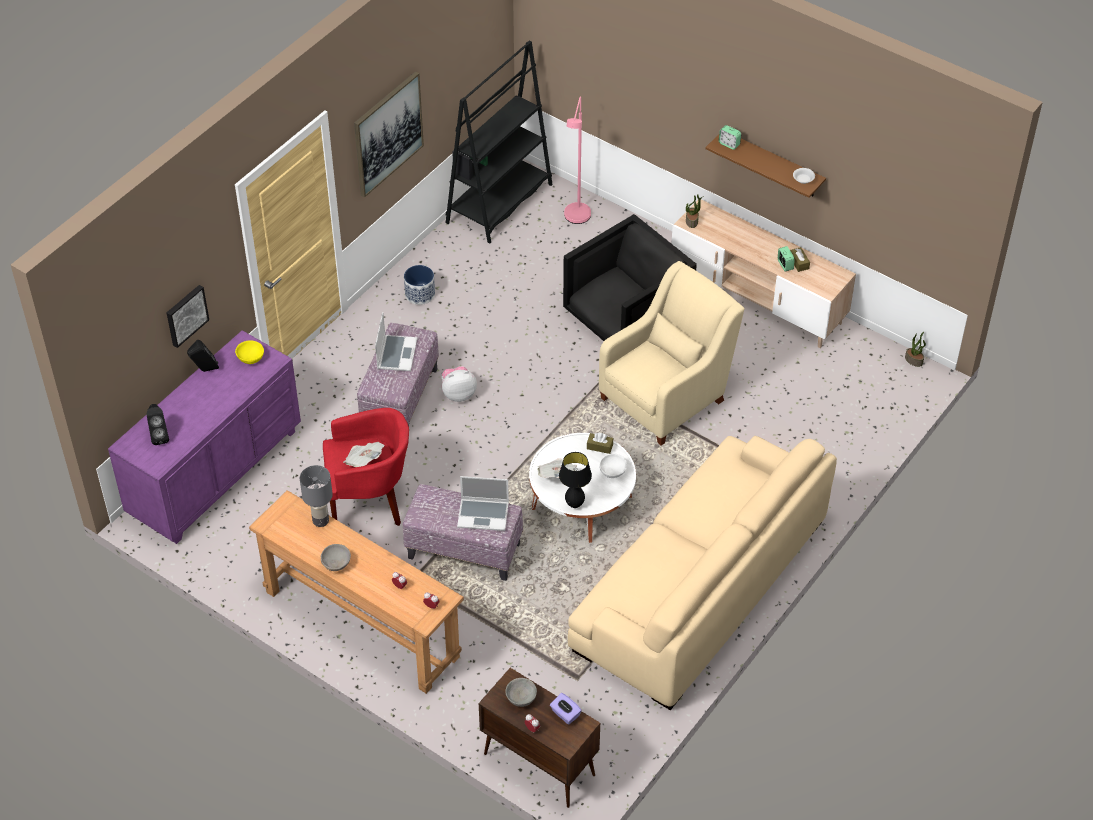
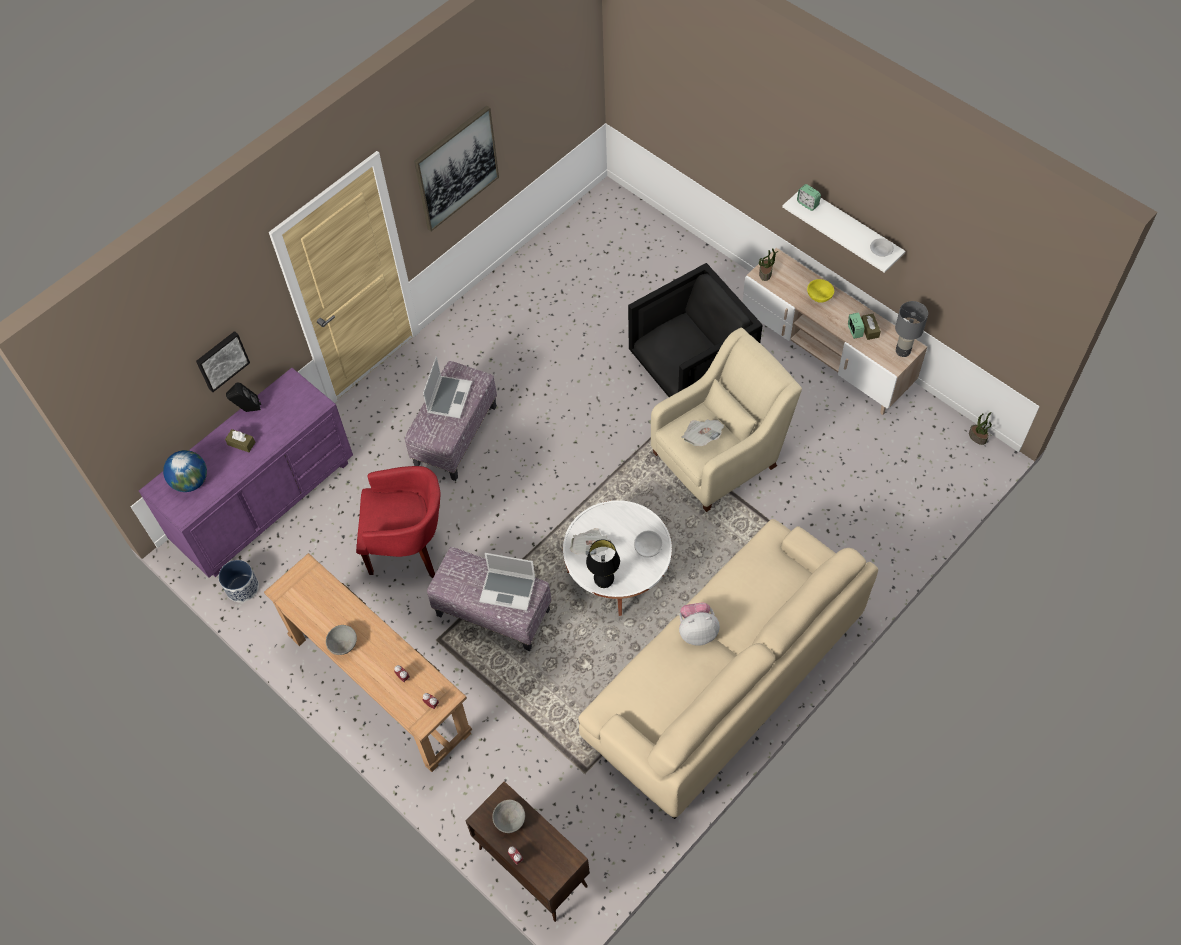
camera: 10 degrees right, 10 degrees up
black speaker [147,404,169,445] -> globe [163,450,207,492]
yellow bowl [235,340,264,364] -> yellow bowl moved to [807,279,834,303]
grey table lamp [300,465,333,527] -> grey table lamp moved to [895,301,928,357]
newspaper [343,442,384,467] -> newspaper moved to [681,419,724,446]
planter [404,265,435,305] -> planter moved to [219,560,259,602]
plush toy [441,366,477,402] -> plush toy moved to [679,602,720,646]
black bookcase [446,41,553,243] -> none
purple tissue box [550,693,582,725] -> none
pink floor lamp [564,96,591,224] -> none
brown tissue box [587,433,613,454] -> brown tissue box moved to [225,429,255,452]
brown shelf [705,134,826,198] -> white shelf [782,192,905,273]

